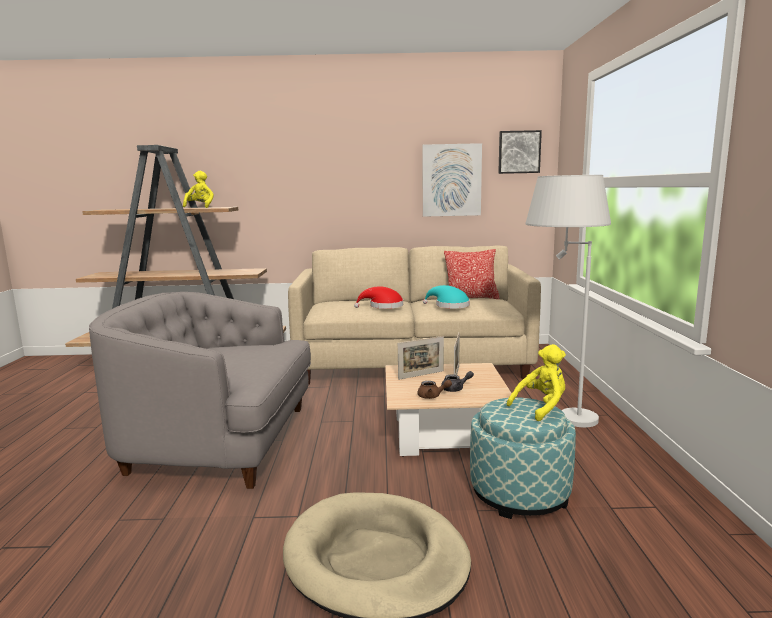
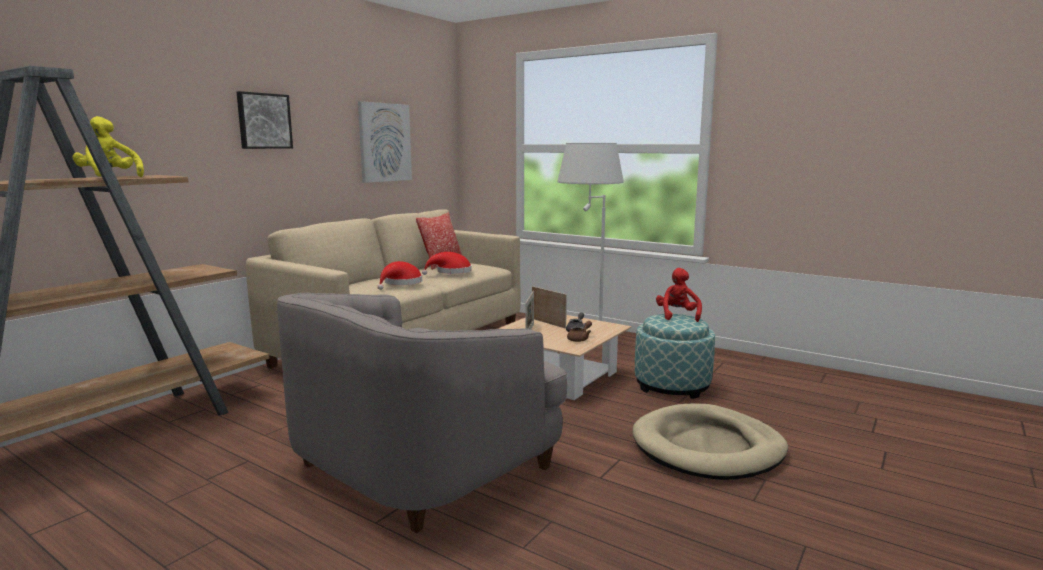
camera: 55 degrees left, 0 degrees up
turquoise hat [423,285,470,309] -> red hat [422,252,472,275]
picture [498,130,542,174] -> picture moved to [237,91,293,149]
yellow plush toy [507,344,566,421] -> red plush toy [656,268,702,322]

